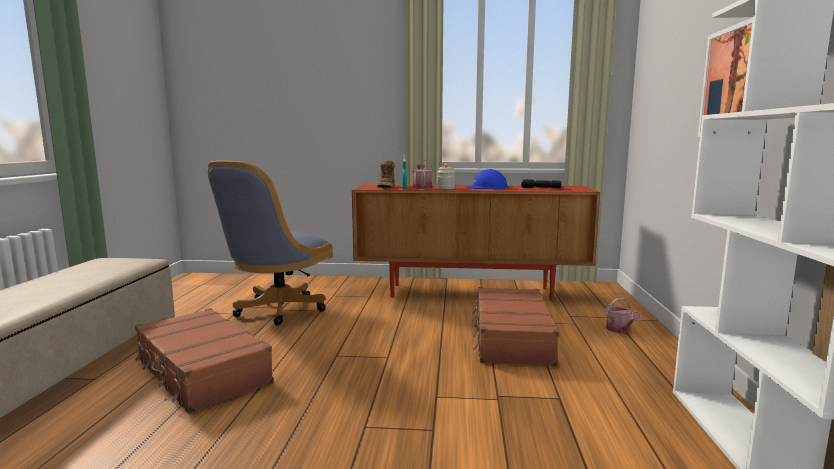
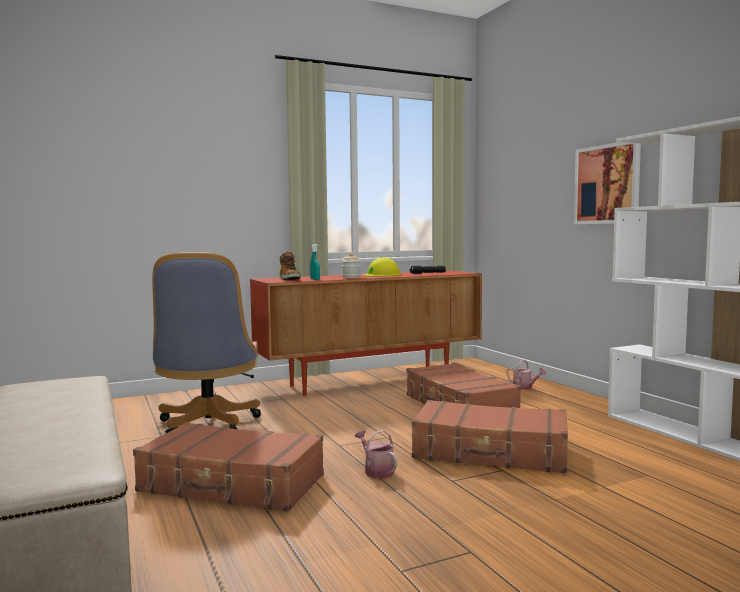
camera: 30 degrees left, 5 degrees down
watering can [412,160,433,189] -> watering can moved to [355,430,397,478]
blue hard hat [467,169,509,189] -> yellow hard hat [362,257,401,276]
none -> brown suitcase [412,400,568,473]

